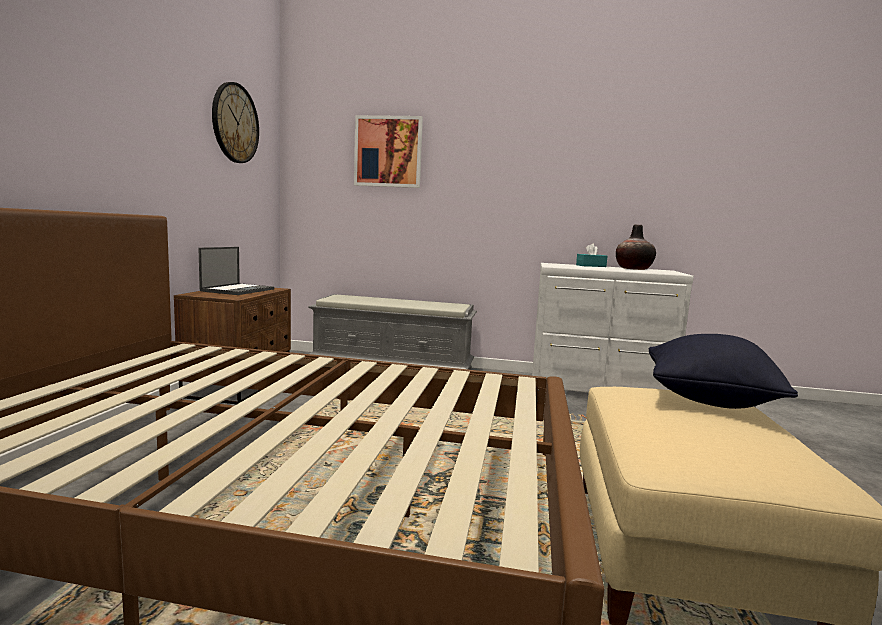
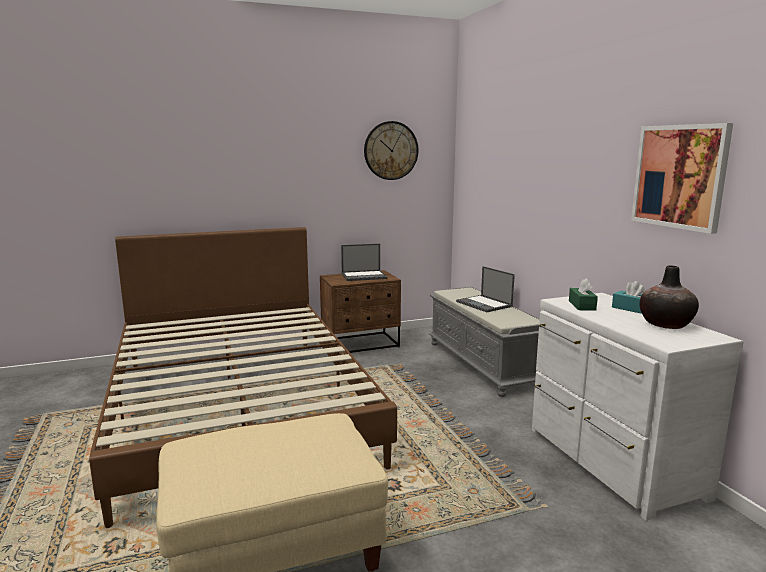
camera: 60 degrees right, 5 degrees up
picture [354,115,423,188] -> picture moved to [631,123,733,234]
black pillow [649,334,798,409] -> none
none -> laptop [456,266,515,312]
none -> green tissue box [569,279,598,311]

